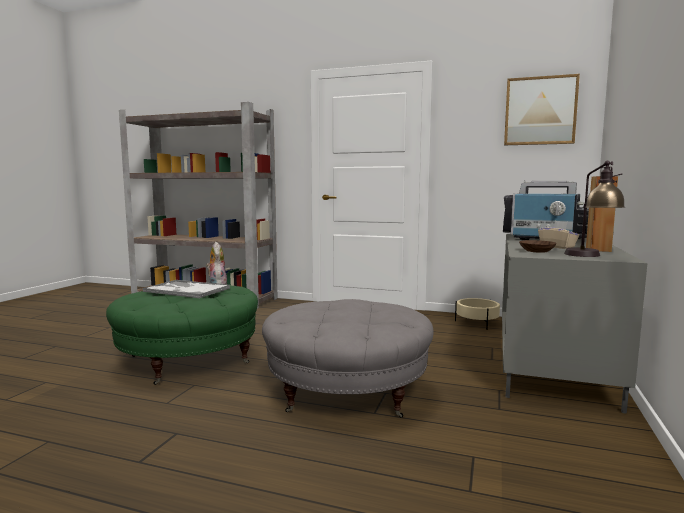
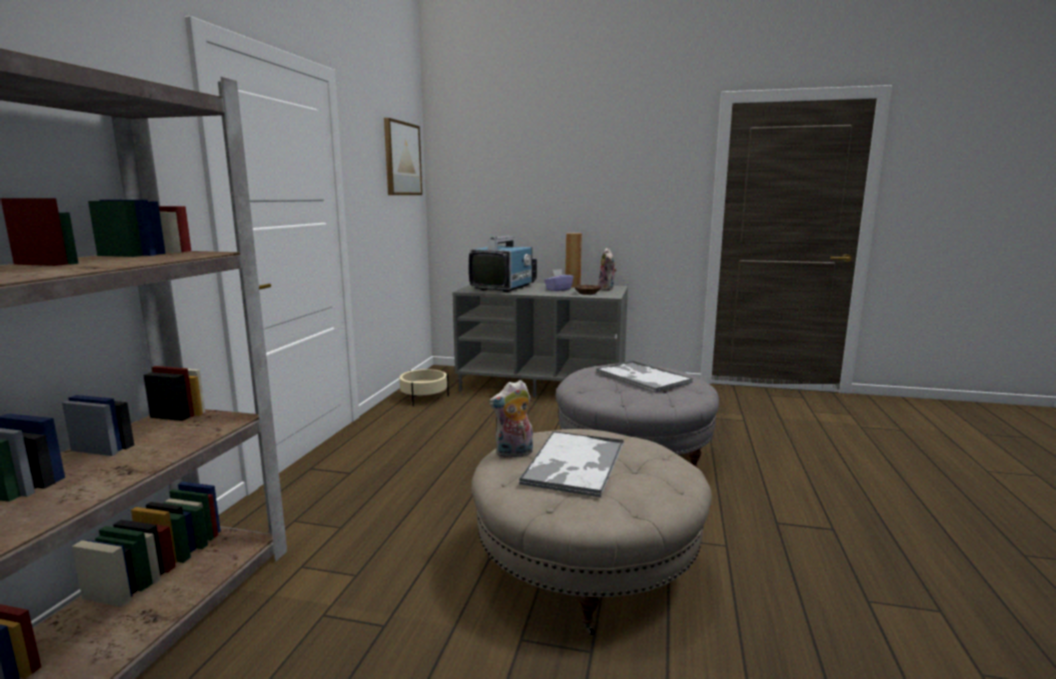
camera: 95 degrees left, 5 degrees up
green ottoman [106,285,258,385] -> beige ottoman [471,429,712,635]
beige tissue box [538,221,579,249] -> purple tissue box [544,269,573,291]
table lamp [564,161,625,257] -> plush toy [598,248,617,290]
none -> tray [596,361,693,393]

